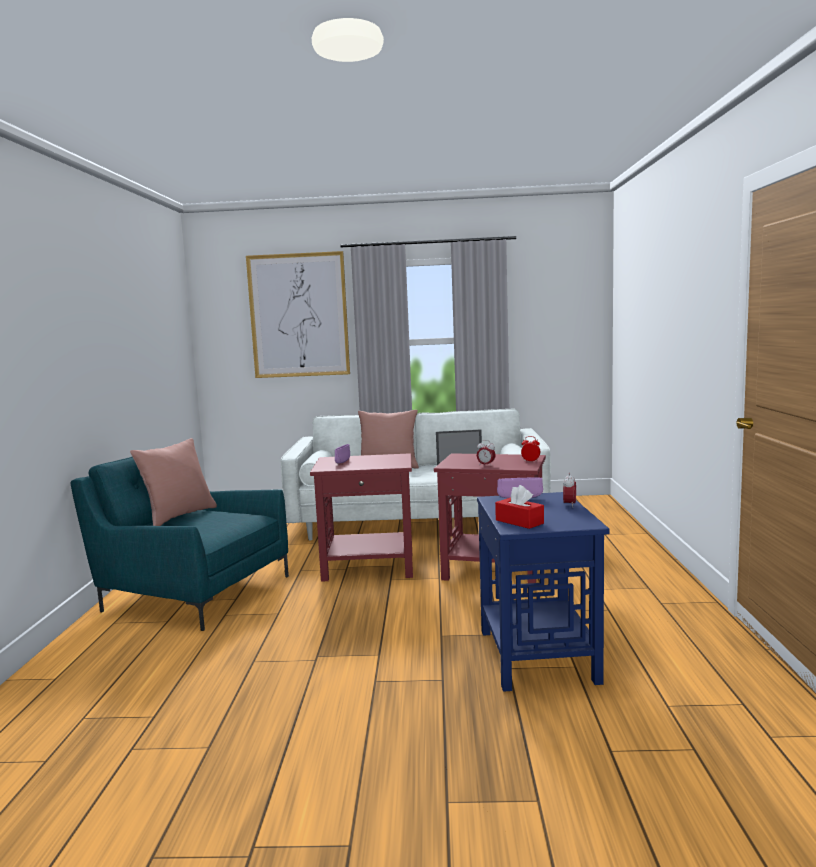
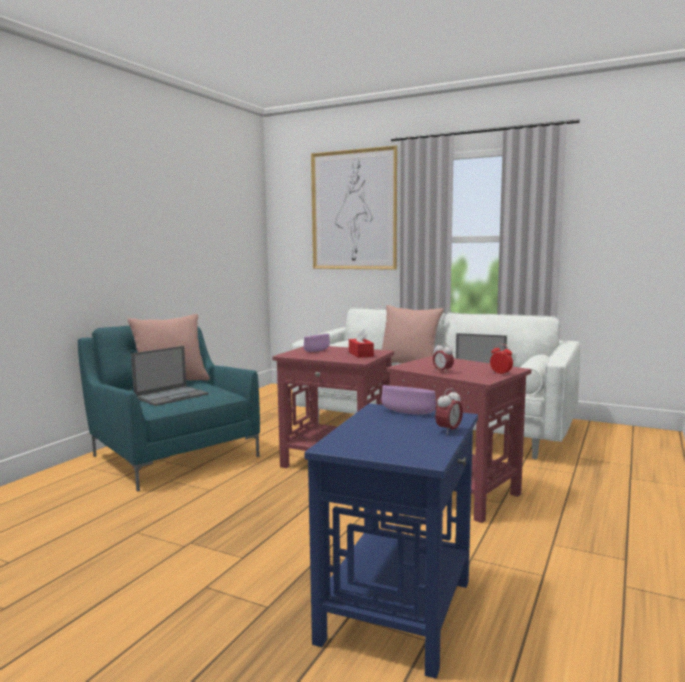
camera: 25 degrees right, 0 degrees up
red tissue box [495,485,544,529] -> red tissue box moved to [349,328,374,358]
none -> laptop [131,346,208,406]

